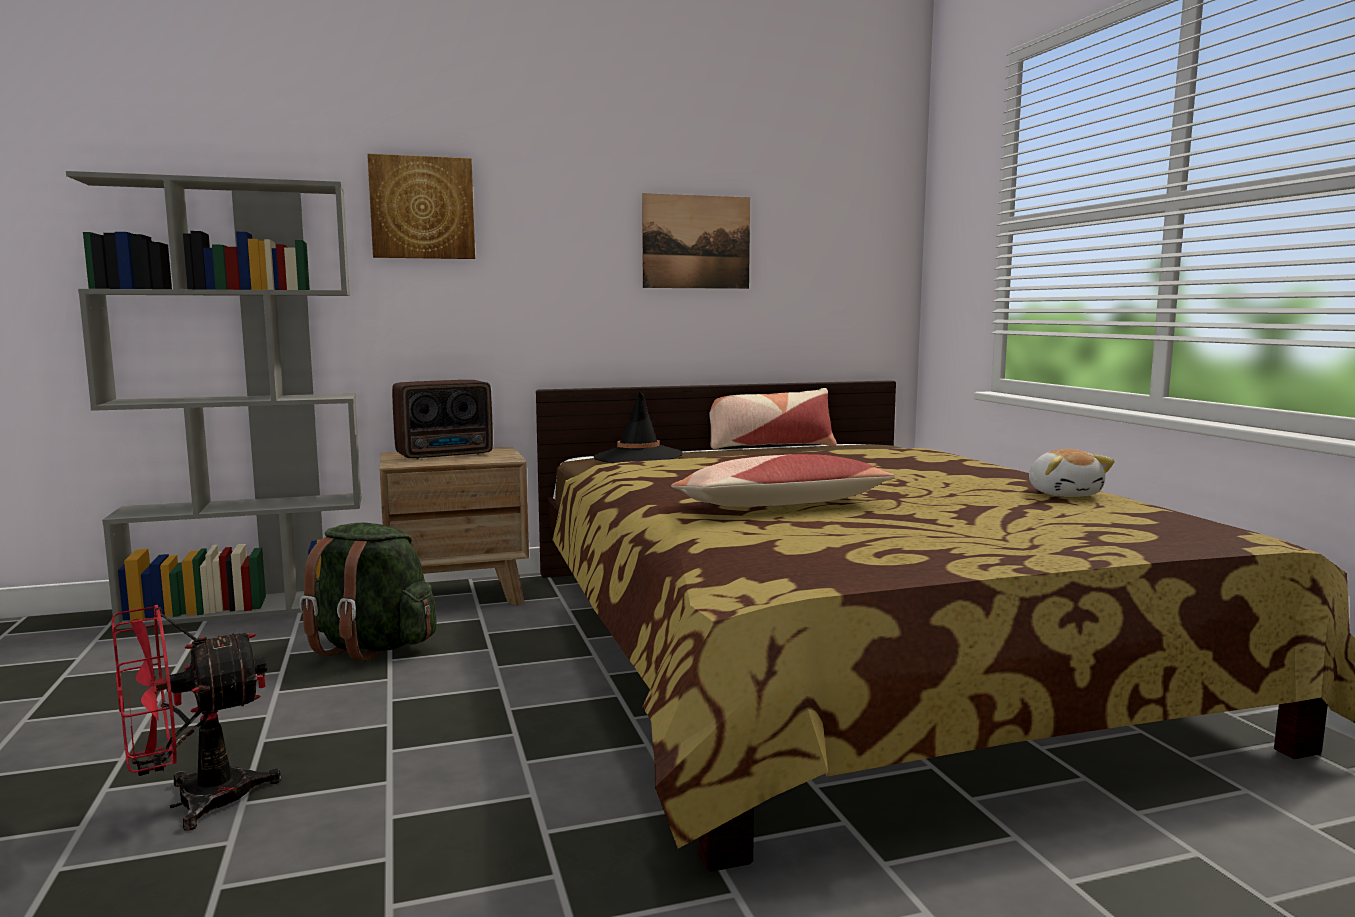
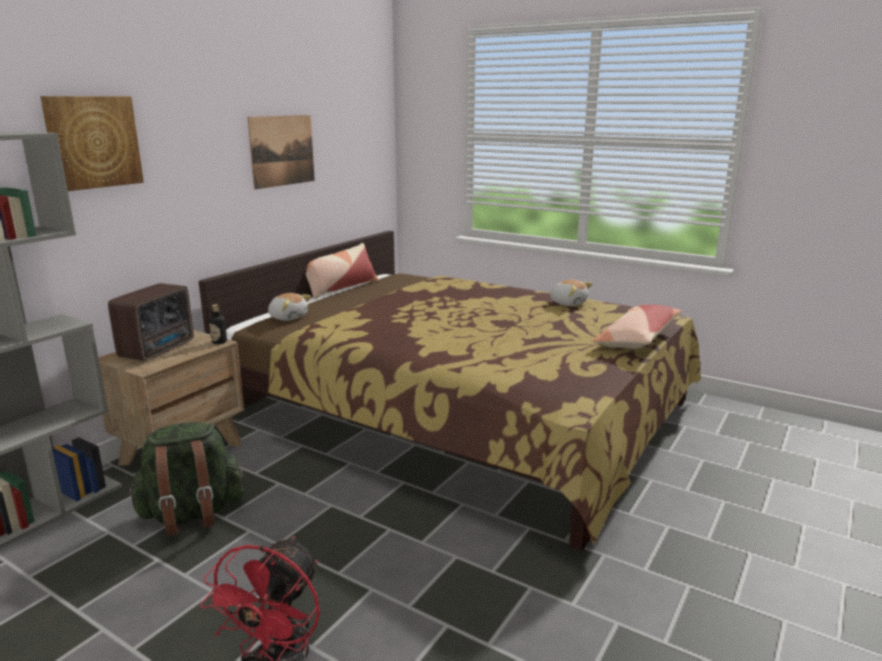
camera: 40 degrees left, 10 degrees up
black hat [594,392,683,463] -> plush toy [268,293,311,321]
pillow [671,454,895,507] -> pillow moved to [592,305,682,349]
none -> bottle [209,304,227,344]

